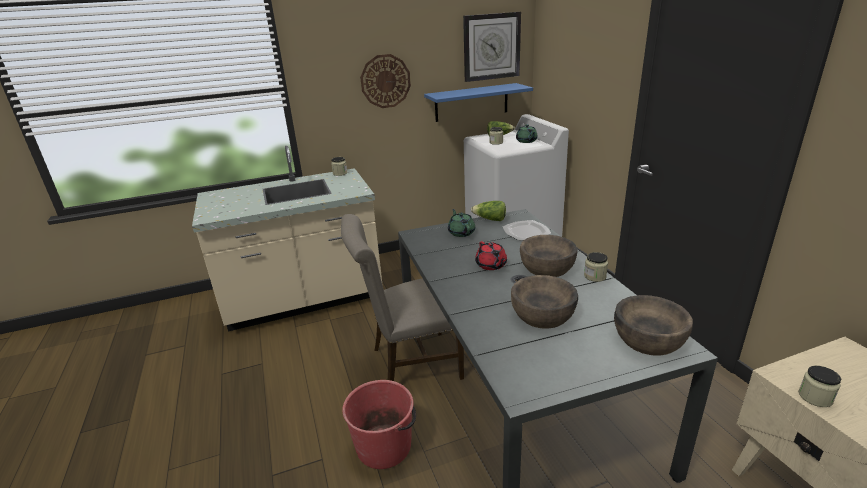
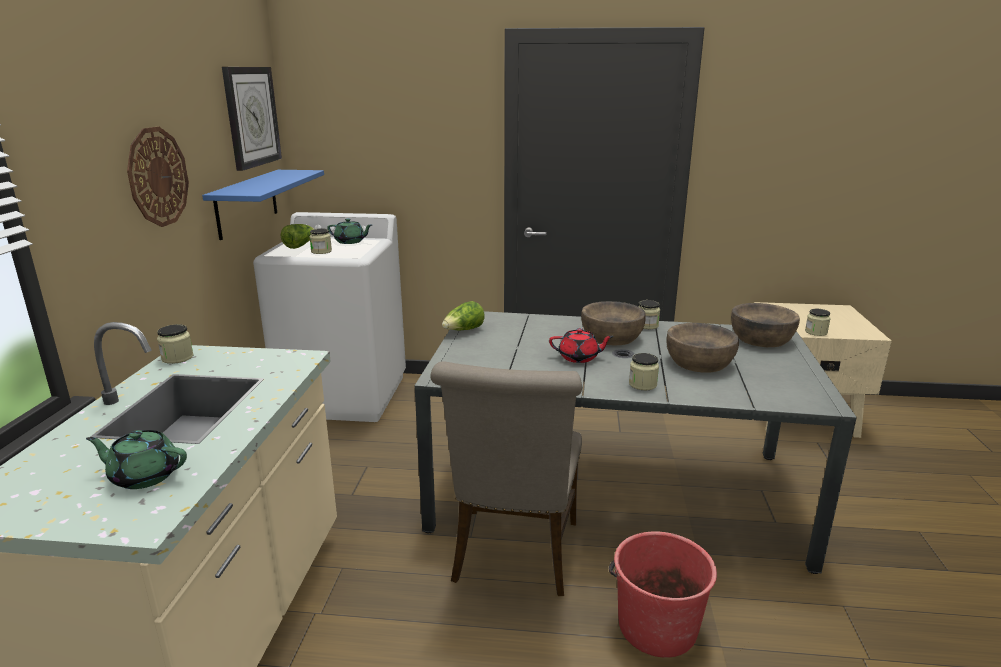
camera: 65 degrees left, 5 degrees down
green teapot [448,209,475,237] -> green teapot moved to [86,430,187,489]
plate [503,220,551,241] -> none
none -> jar [629,353,659,390]

